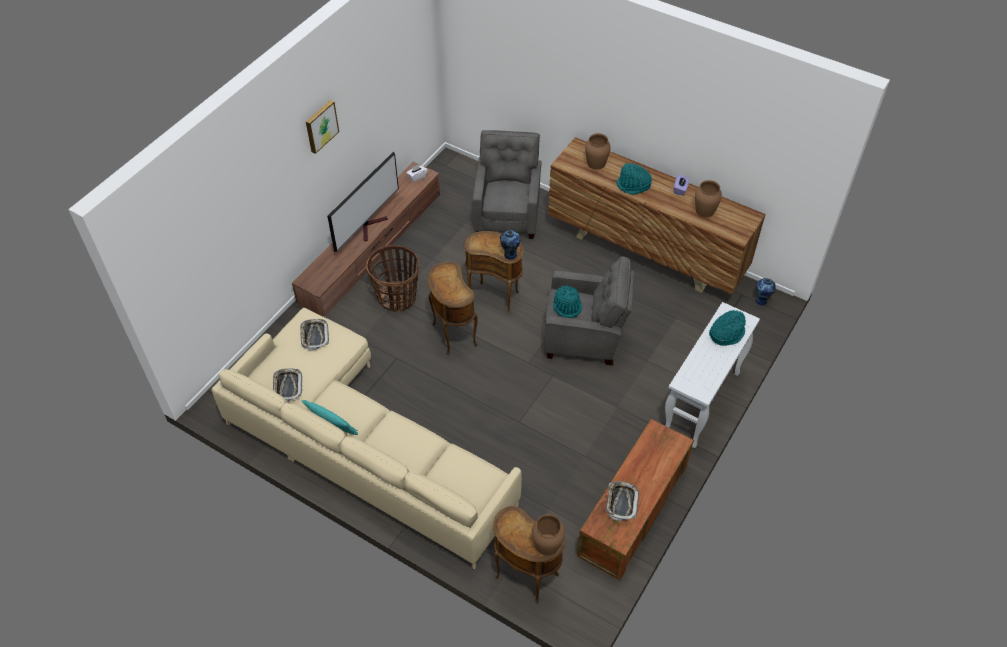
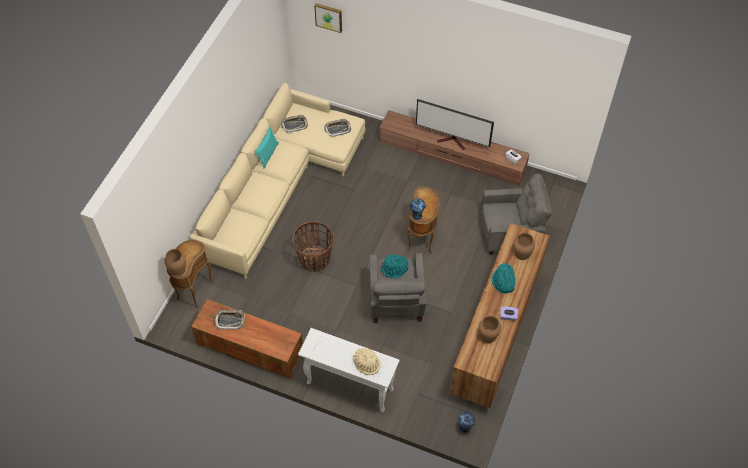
camera: 80 degrees right, 5 degrees up
picture [306,100,339,154] -> picture moved to [314,3,342,33]
basket [366,245,419,312] -> basket moved to [292,221,333,272]
brown side table [428,261,478,355] -> none
turquoise hat [709,310,746,346] -> beige hat [354,348,381,375]

